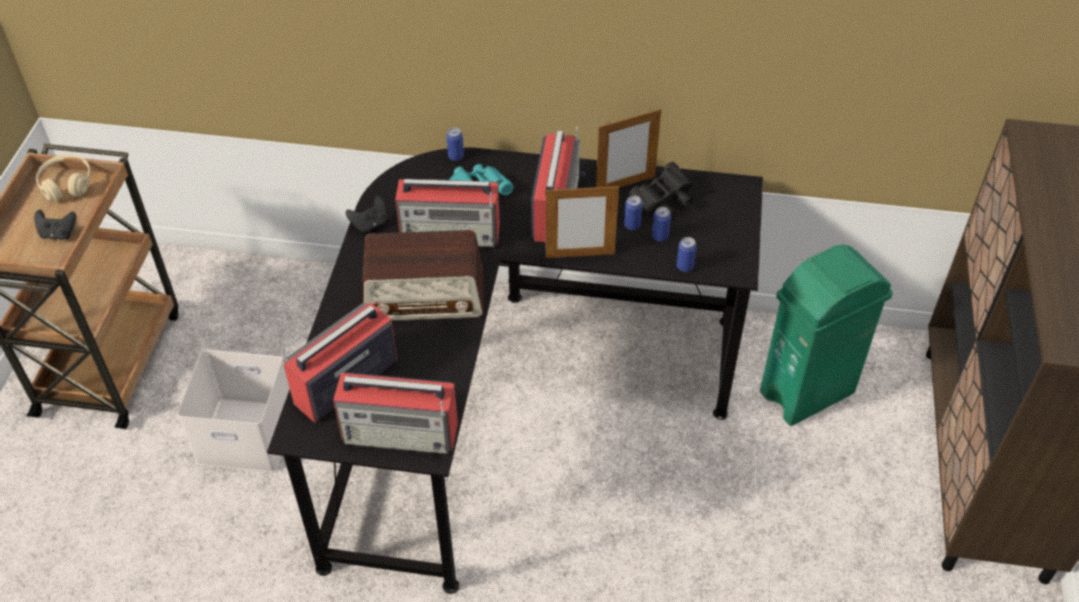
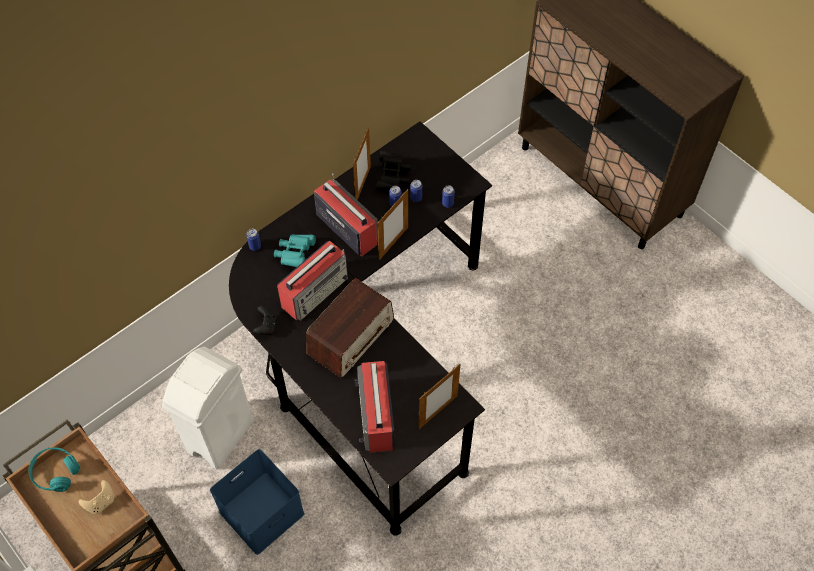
camera: 50 degrees left, 10 degrees up
black game controller [34,210,76,240] -> beige game controller [79,480,114,514]
beige headphones [36,154,91,202] -> turquoise headphones [29,447,80,492]
white storage box [177,349,290,472] -> blue storage box [210,449,305,555]
radio [333,372,458,454] -> picture frame [419,364,461,429]
green trash can [760,244,893,426] -> none
none -> white trash can [162,347,253,470]

